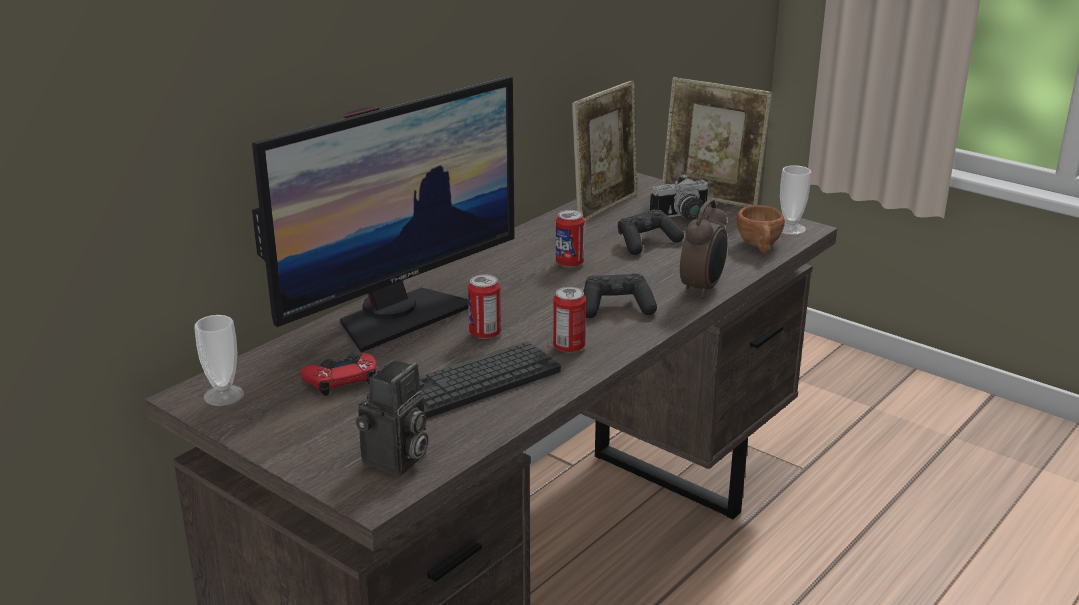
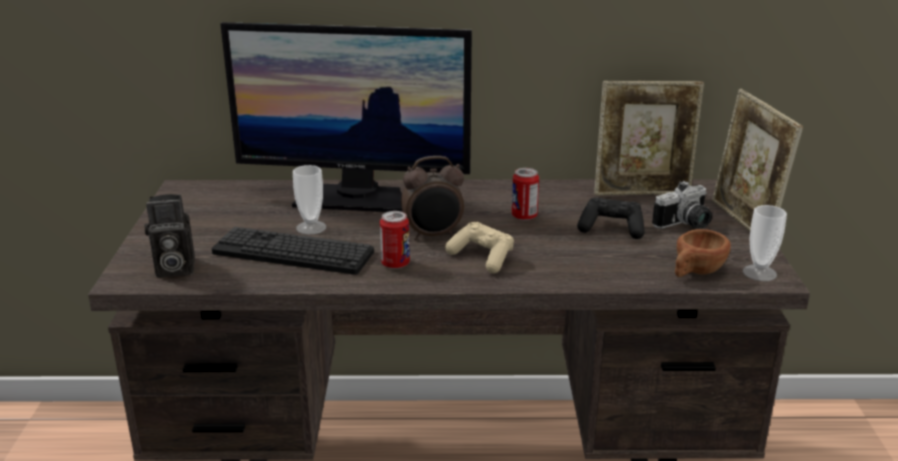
camera: 50 degrees right, 0 degrees up
cup [194,315,244,406] -> cup moved to [293,165,326,235]
red game controller [300,352,377,396] -> none
can [468,274,501,339] -> none
black game controller [583,273,657,318] -> beige game controller [445,222,514,273]
camera [650,174,709,221] -> camera turned 60 degrees counterclockwise [652,181,712,229]
alarm clock [680,199,728,299] -> alarm clock moved to [401,156,464,240]

